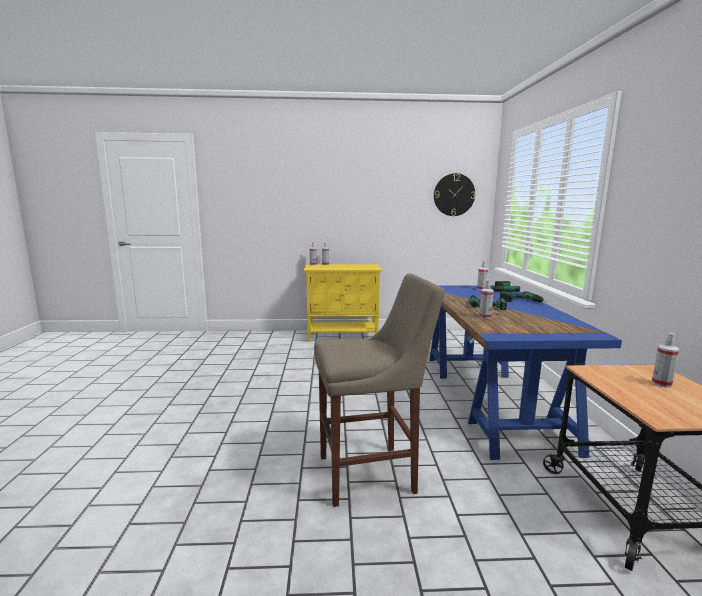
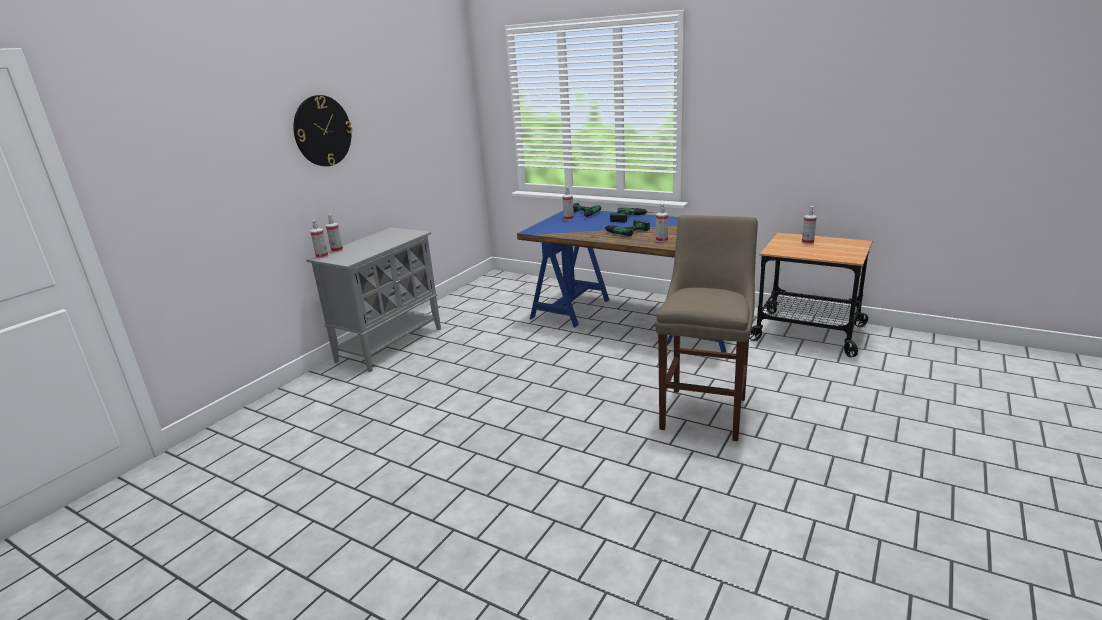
camera: 55 degrees left, 10 degrees up
yellow cabinet [304,264,382,342] -> grey cabinet [306,227,441,372]
wall clock [434,173,475,216] -> wall clock moved to [293,95,352,166]

